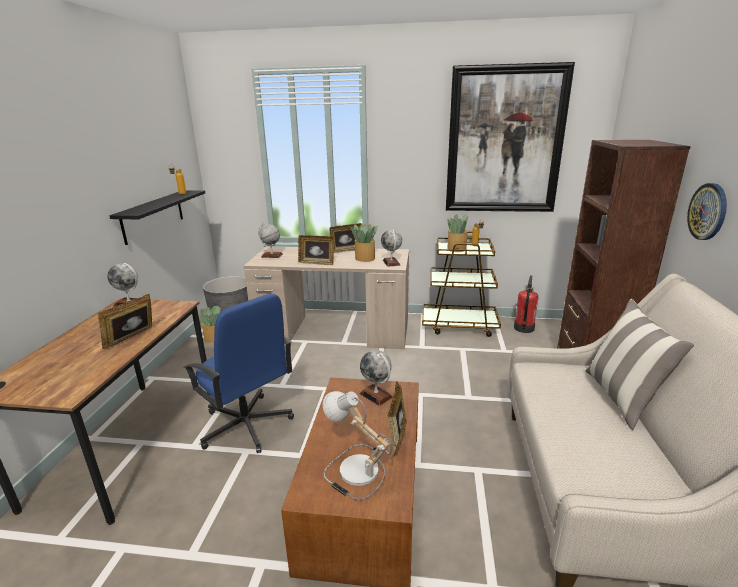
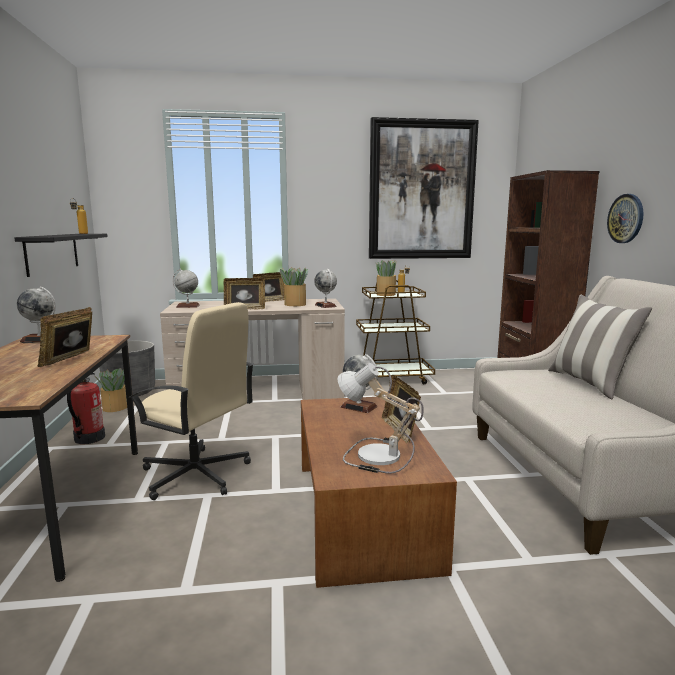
camera: 15 degrees left, 10 degrees down
blue office chair [183,294,294,453] -> beige office chair [129,302,254,500]
fire extinguisher [514,275,538,333] -> fire extinguisher moved to [67,373,105,444]

